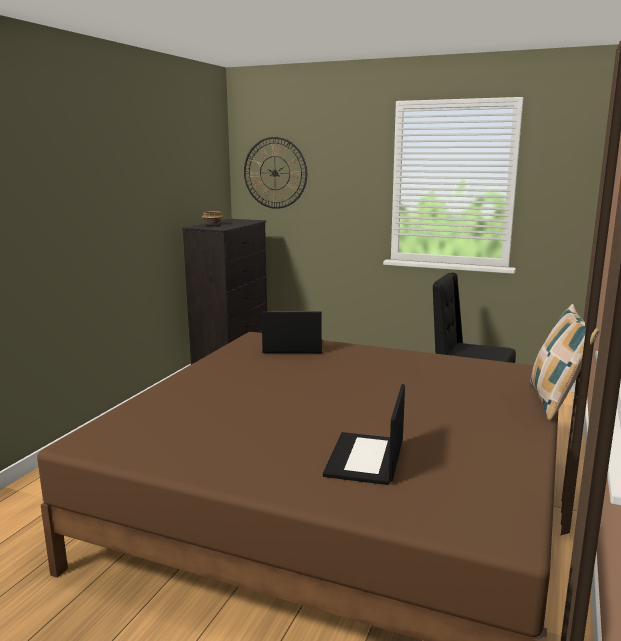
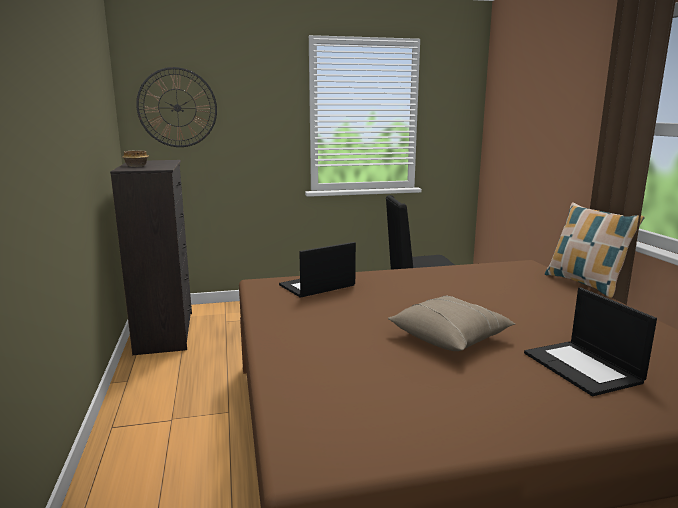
camera: 35 degrees left, 0 degrees up
none -> beige pillow [388,296,515,351]

